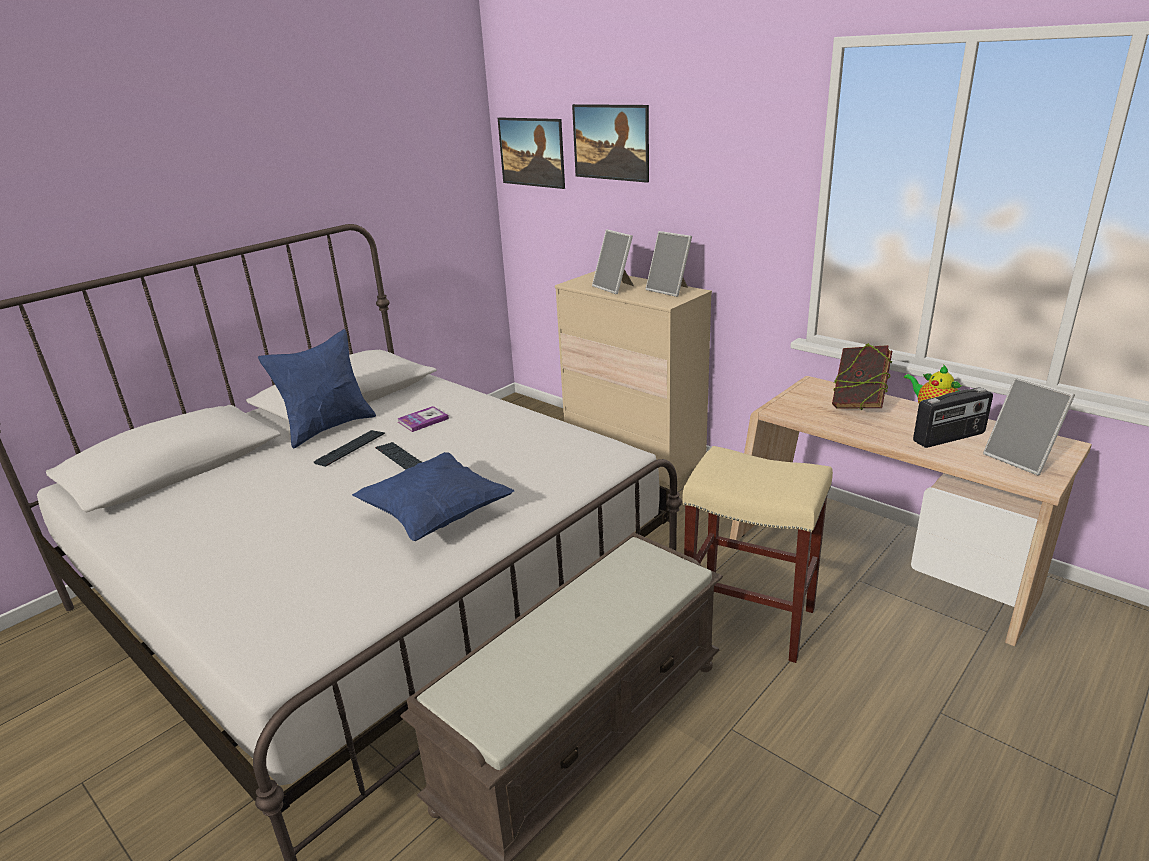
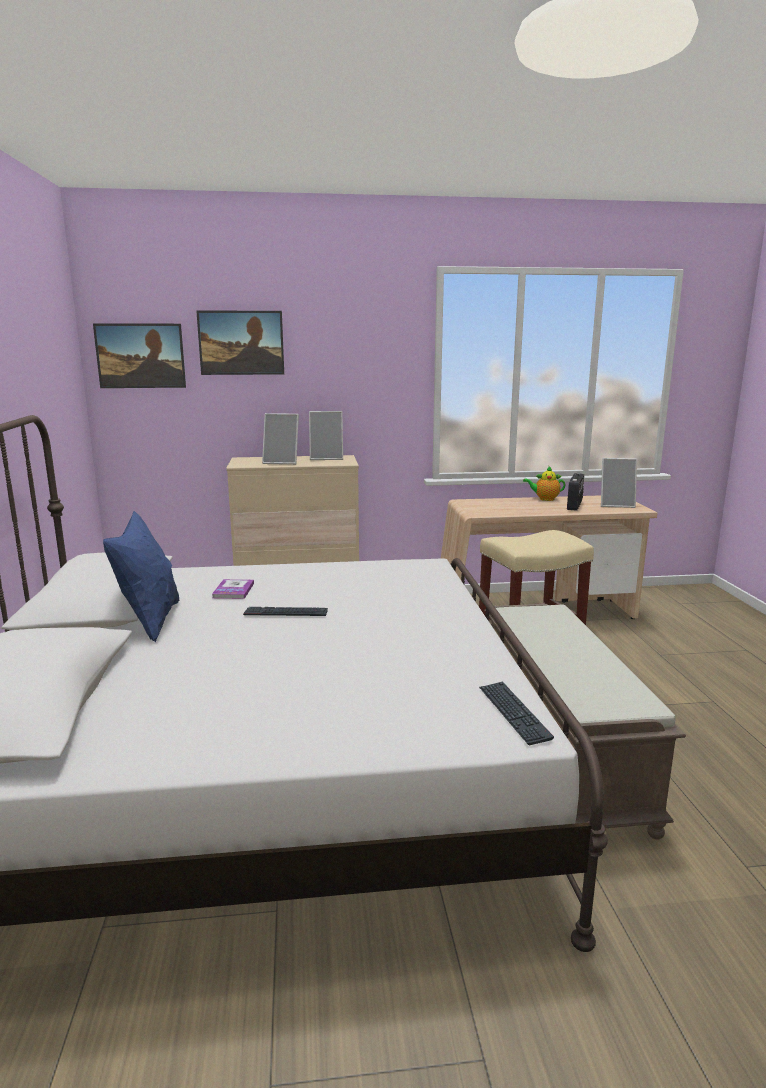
camera: 50 degrees left, 10 degrees down
keyboard [314,430,385,467] -> keyboard moved to [479,682,554,745]
blue pillow [352,452,514,541] -> none
book [832,343,893,411] -> none

